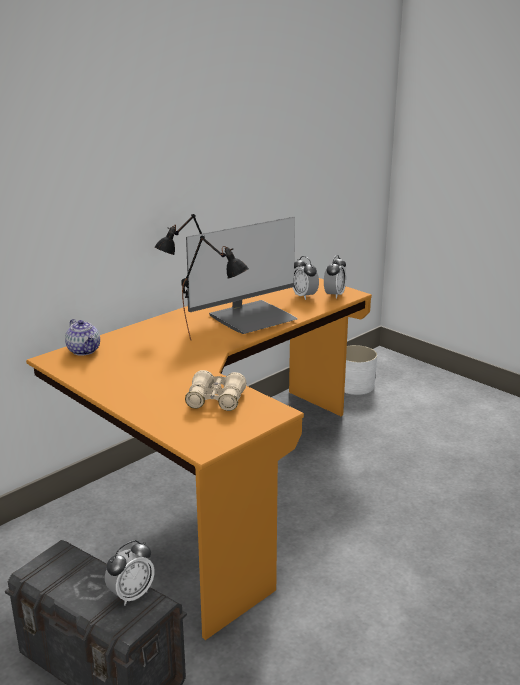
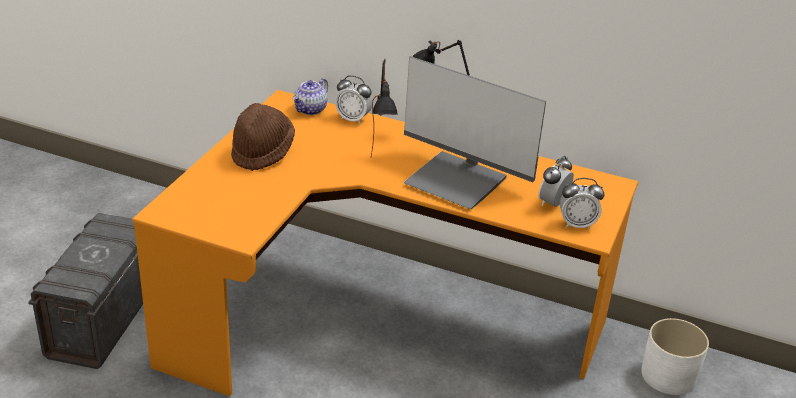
camera: 65 degrees right, 10 degrees up
alarm clock [105,540,155,606] -> alarm clock moved to [335,75,373,124]
beige binoculars [185,370,247,411] -> none
none -> brown hat [231,103,295,171]

